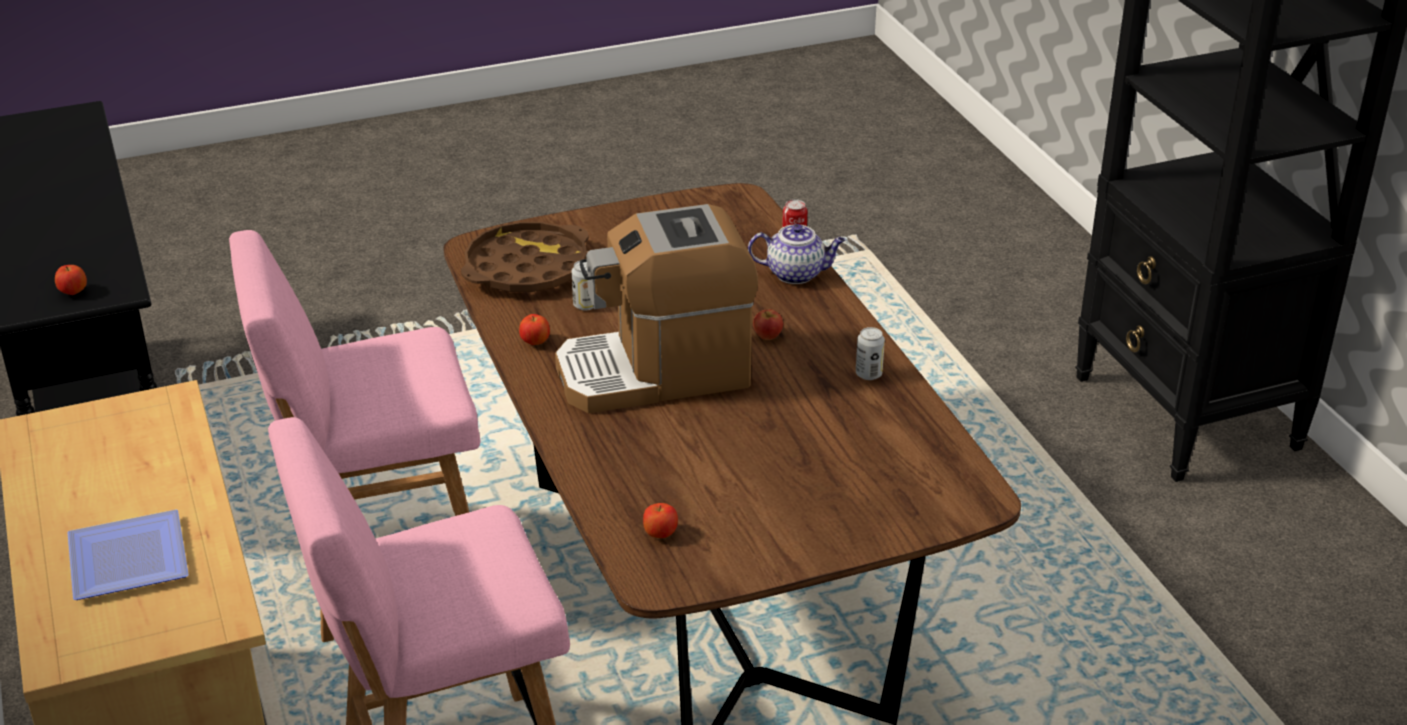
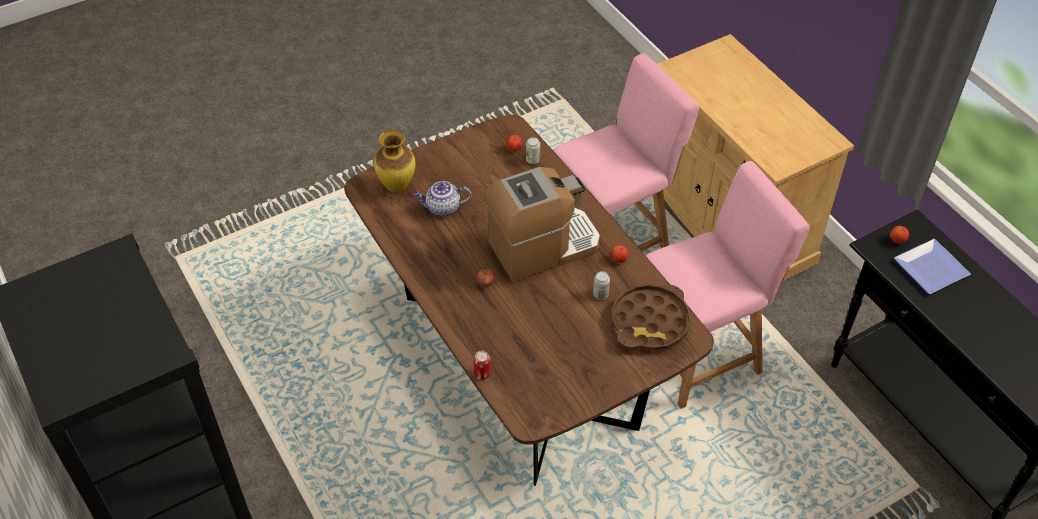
camera: 170 degrees right, 15 degrees up
plate [67,509,189,600] -> plate moved to [894,239,971,294]
teapot [748,224,845,284] -> teapot moved to [413,181,472,217]
can [856,327,885,380] -> can moved to [526,137,540,164]
none -> vase [374,130,415,192]

